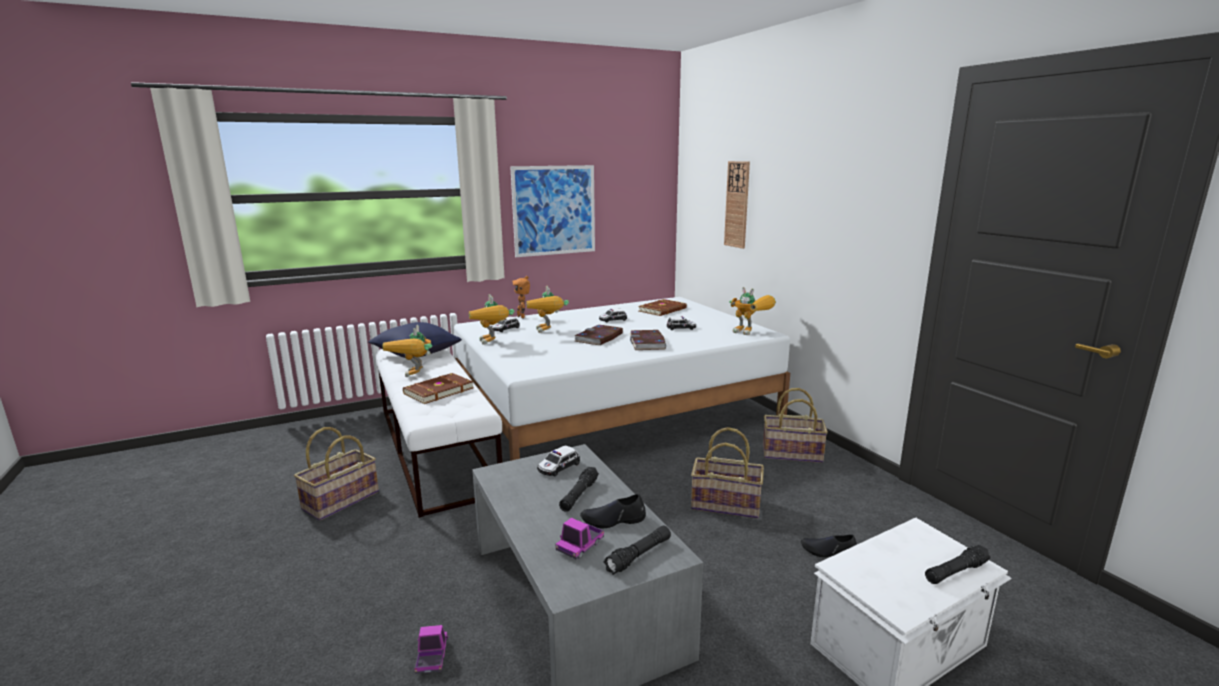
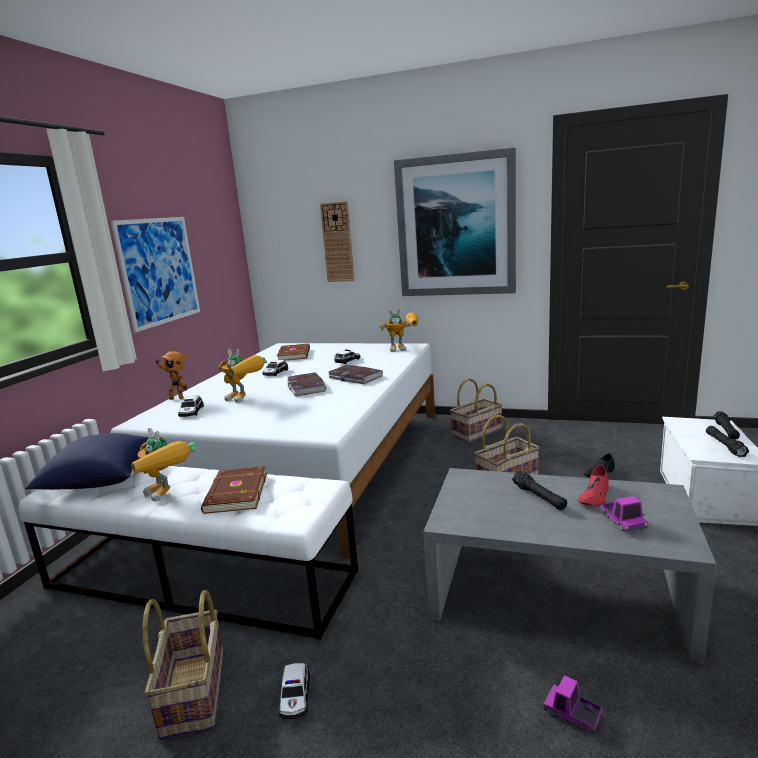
camera: 45 degrees left, 0 degrees up
toy robot [469,294,514,345] -> none
toy car [537,445,580,477] -> toy car moved to [279,663,310,719]
black shoe [580,494,646,528] -> red shoe [578,465,609,506]
black flashlight [604,525,671,575] -> black flashlight moved to [706,426,749,457]
none -> picture [394,148,516,296]

